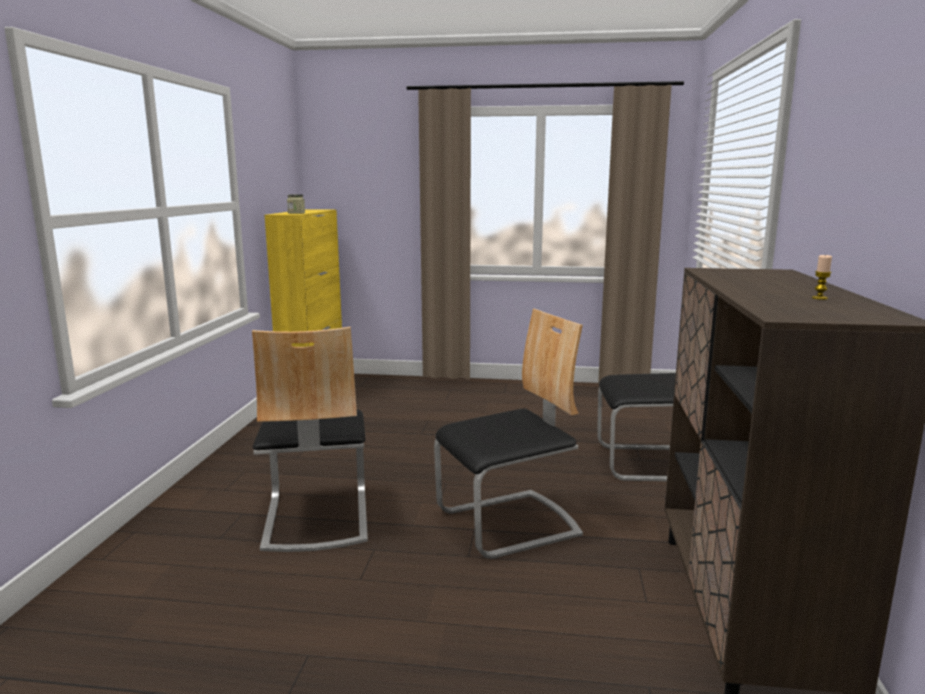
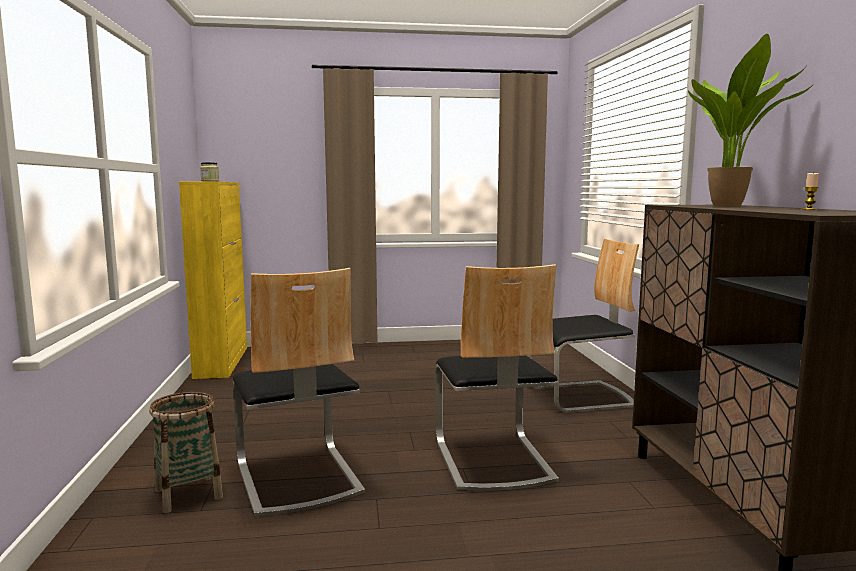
camera: 15 degrees left, 5 degrees down
chair [434,308,583,559] -> chair turned 120 degrees clockwise [435,264,559,491]
none -> basket [149,392,223,513]
none -> potted plant [688,34,814,207]

